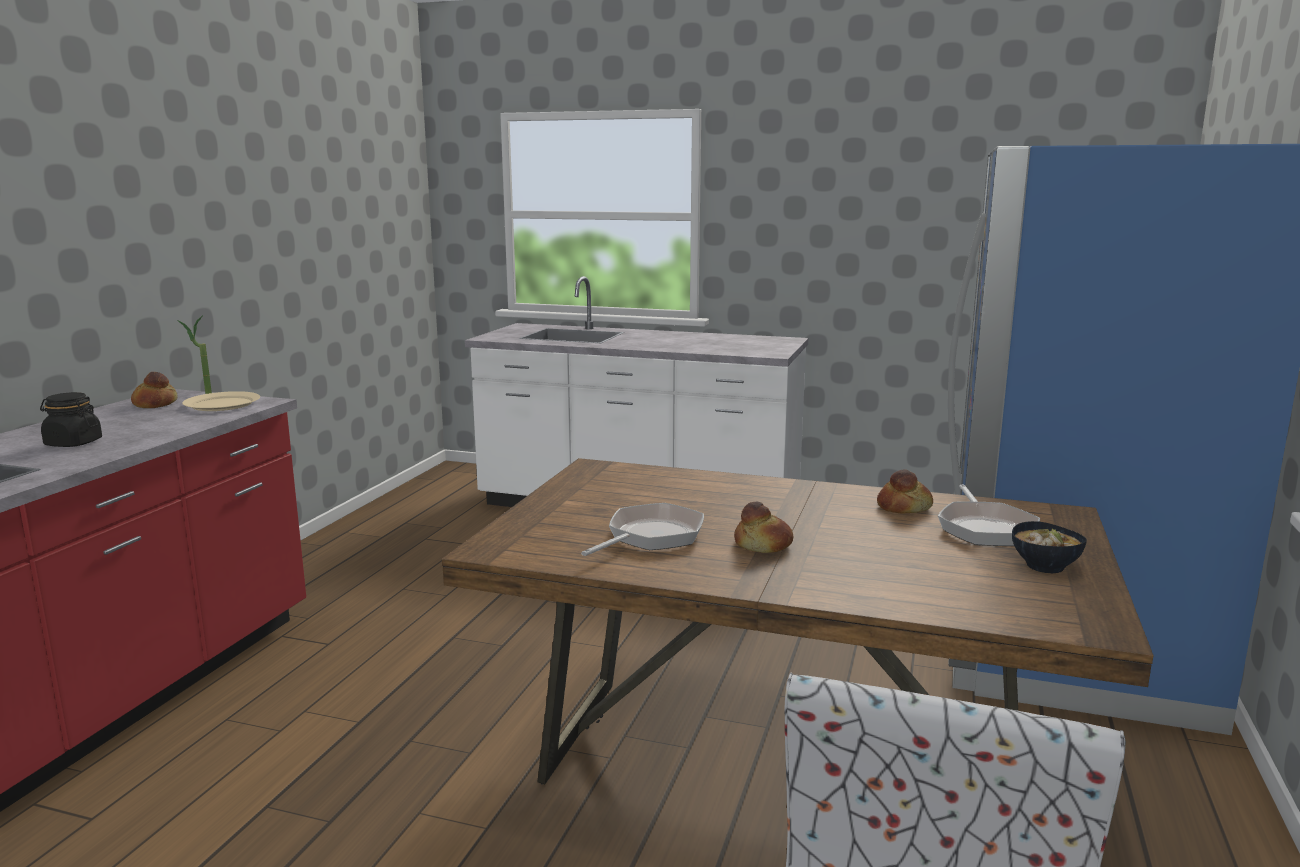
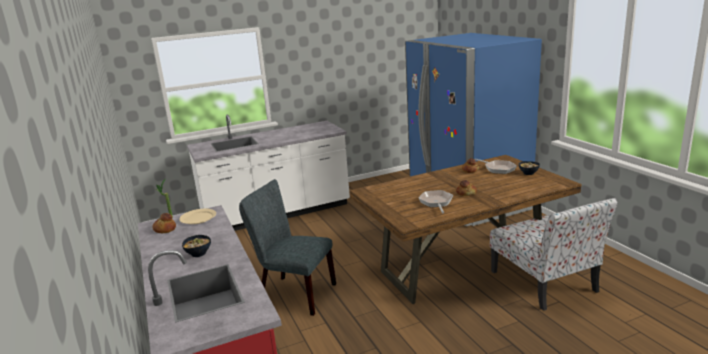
camera: 40 degrees left, 5 degrees up
black jar [40,392,102,447] -> bowl [182,235,211,257]
none -> grey chair [239,179,336,316]

